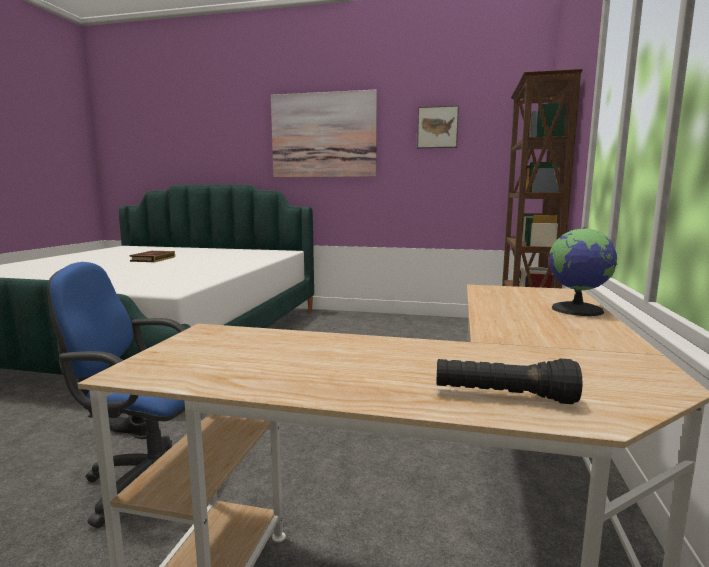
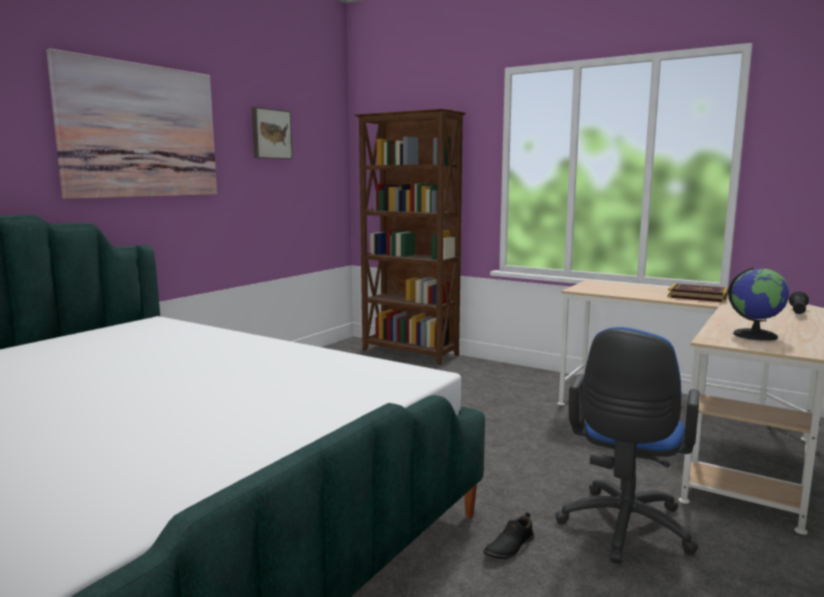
camera: 70 degrees left, 0 degrees up
book [129,251,175,262] -> book moved to [667,283,728,302]
globe [549,227,618,316] -> globe moved to [728,268,789,341]

